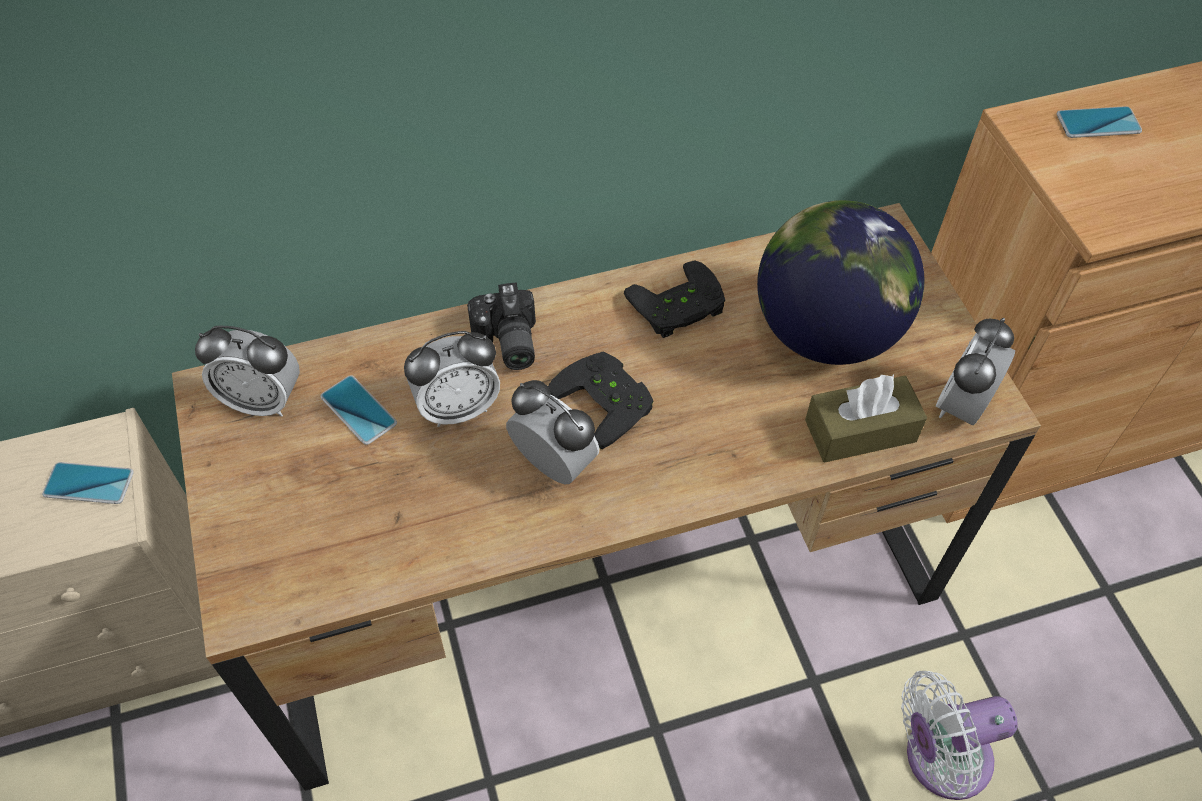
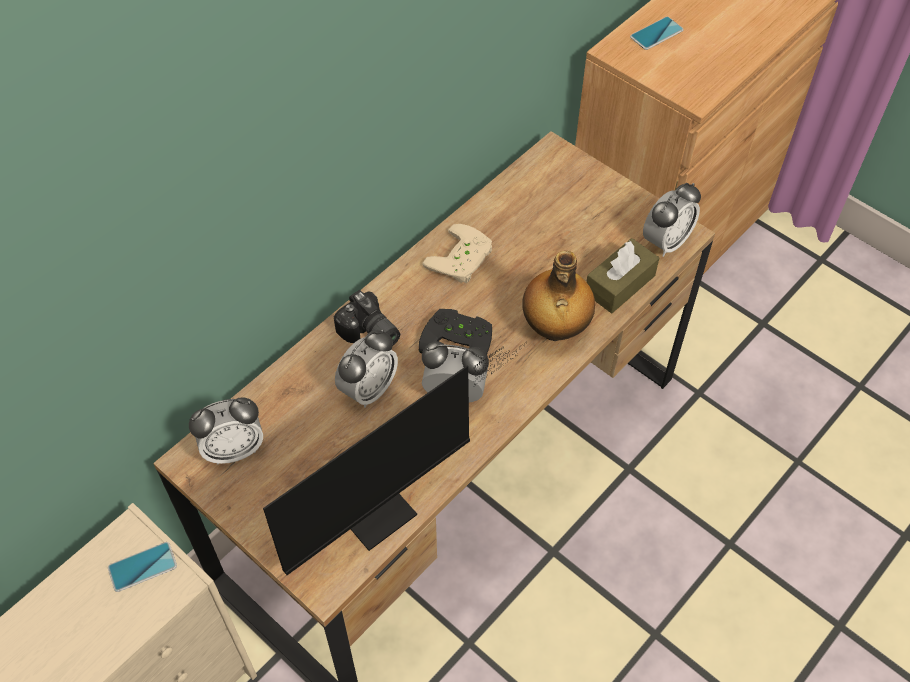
camera: 30 degrees left, 0 degrees up
phone [321,375,397,445] -> none
black game controller [624,260,725,338] -> beige game controller [422,224,492,283]
globe [757,200,925,365] -> none
white fan [901,671,1018,800] -> none
alarm clock [936,318,1015,425] -> alarm clock turned 135 degrees counterclockwise [643,183,701,257]
none -> monitor [263,342,526,575]
none -> bottle [522,251,595,341]

